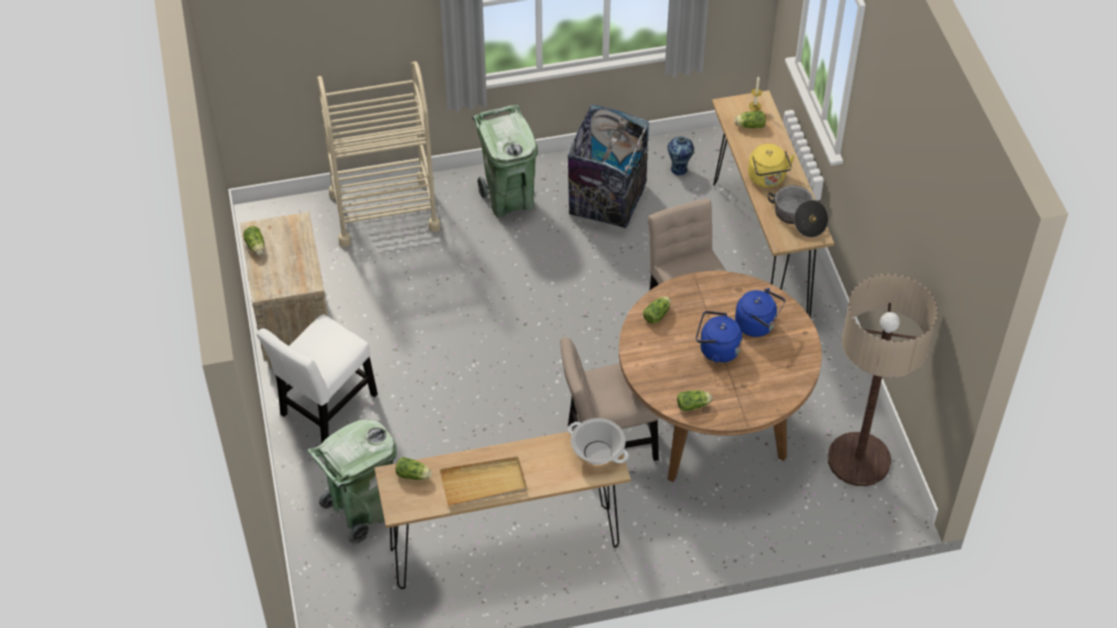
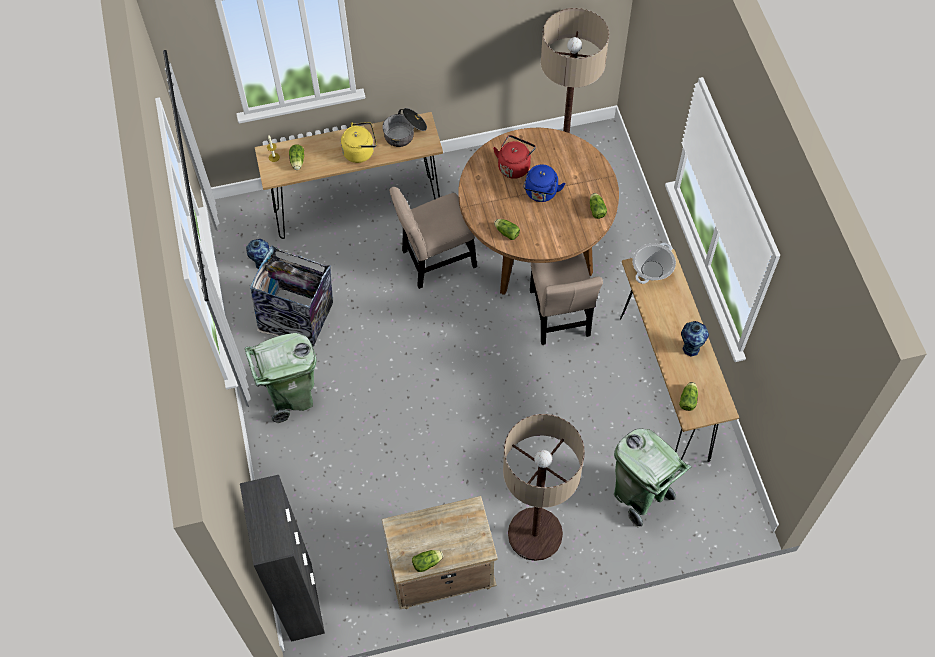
camera: 90 degrees left, 10 degrees up
white chair [257,314,378,443] -> floor lamp [503,414,585,561]
beige cart [317,61,441,247] -> none
beige tray [440,457,527,506] -> vase [681,321,709,357]
blue kettle [735,288,785,337] -> red kettle [493,135,536,179]
none -> black cabinet [240,475,325,642]

